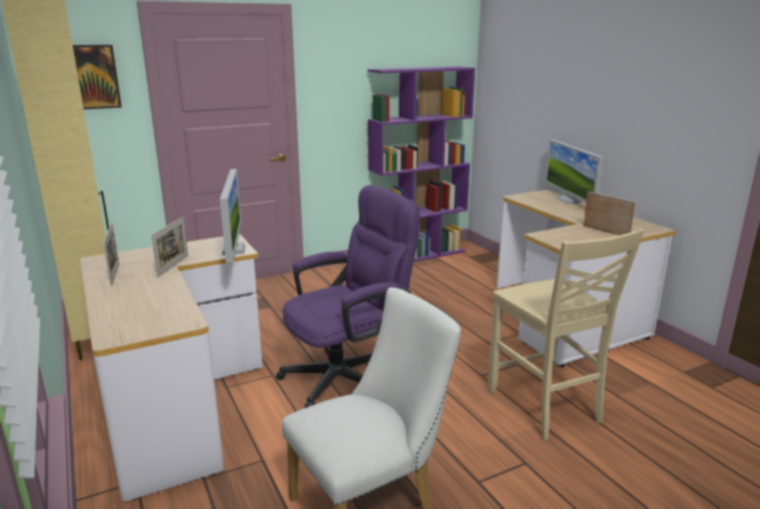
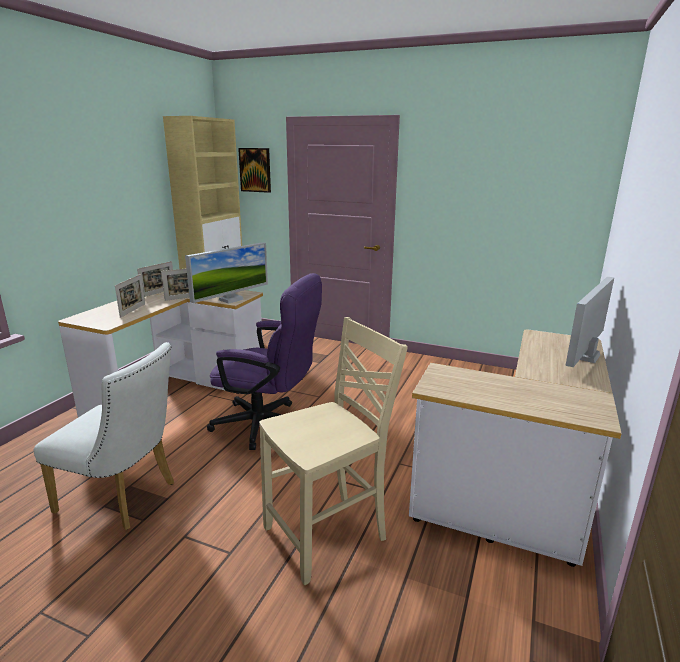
camera: 50 degrees right, 0 degrees up
purple bookcase [368,66,475,262] -> none
beige chair [488,229,644,441] -> beige chair turned 150 degrees counterclockwise [259,317,408,585]
picture frame [583,191,636,235] -> picture frame moved to [115,274,145,318]

